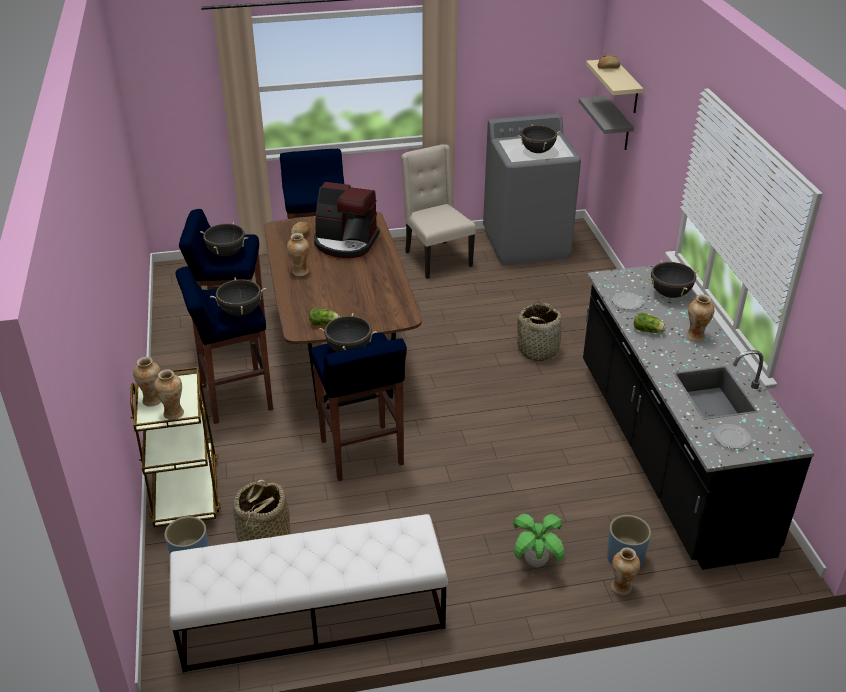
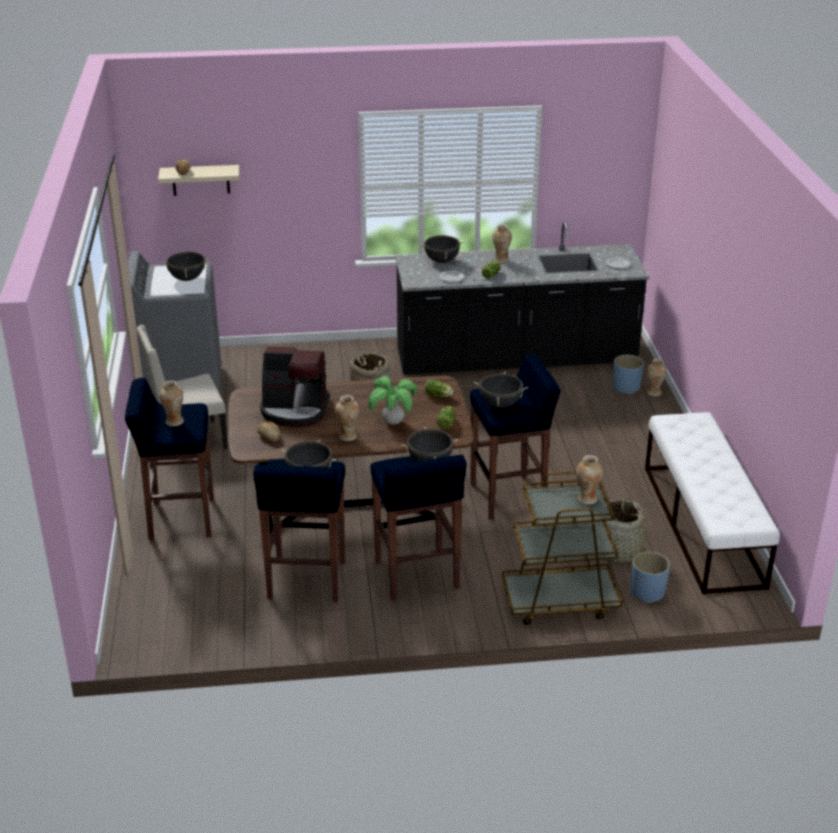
camera: 85 degrees left, 5 degrees down
vase [133,357,161,407] -> vase moved to [159,380,184,426]
coffee machine [314,182,380,258] -> coffee machine turned 75 degrees clockwise [260,346,330,427]
potted plant [513,514,564,567] -> potted plant moved to [368,376,417,425]
grey shelf [579,96,634,150] -> none
none -> lettuce [425,379,453,397]

